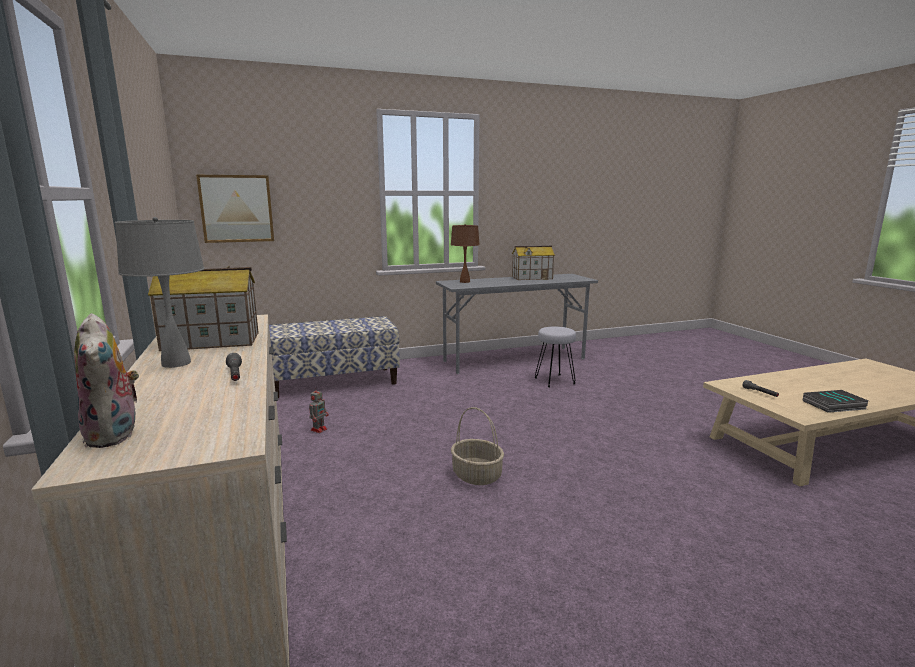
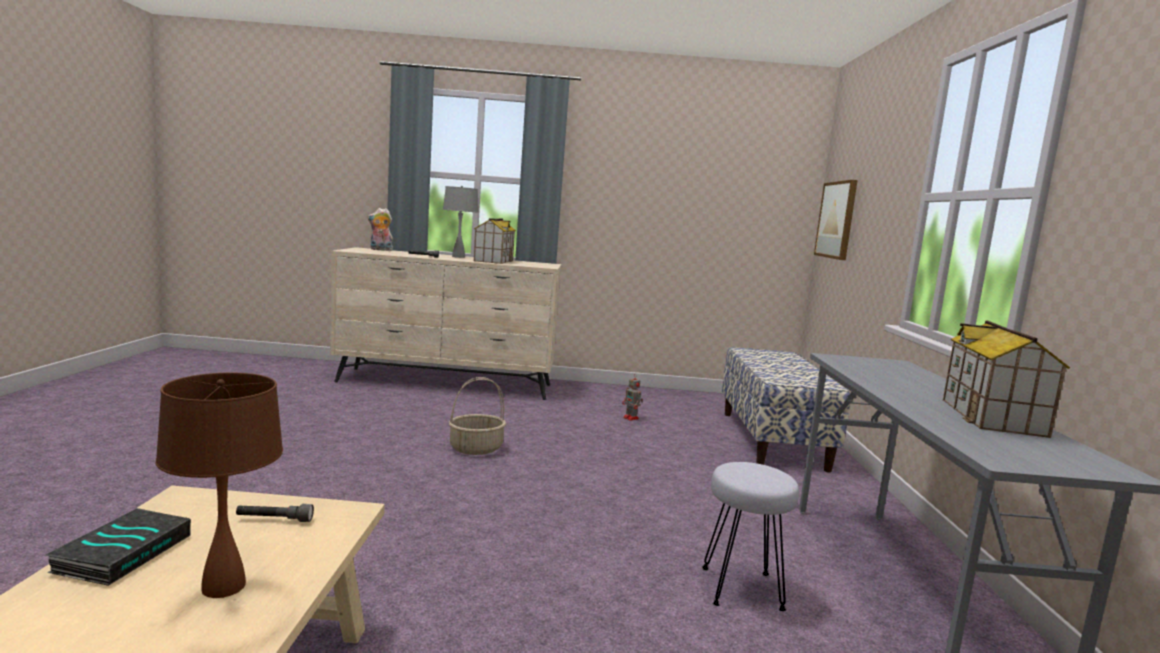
camera: 110 degrees right, 5 degrees down
brown table lamp [451,224,480,283] -> brown table lamp moved to [156,372,283,598]

